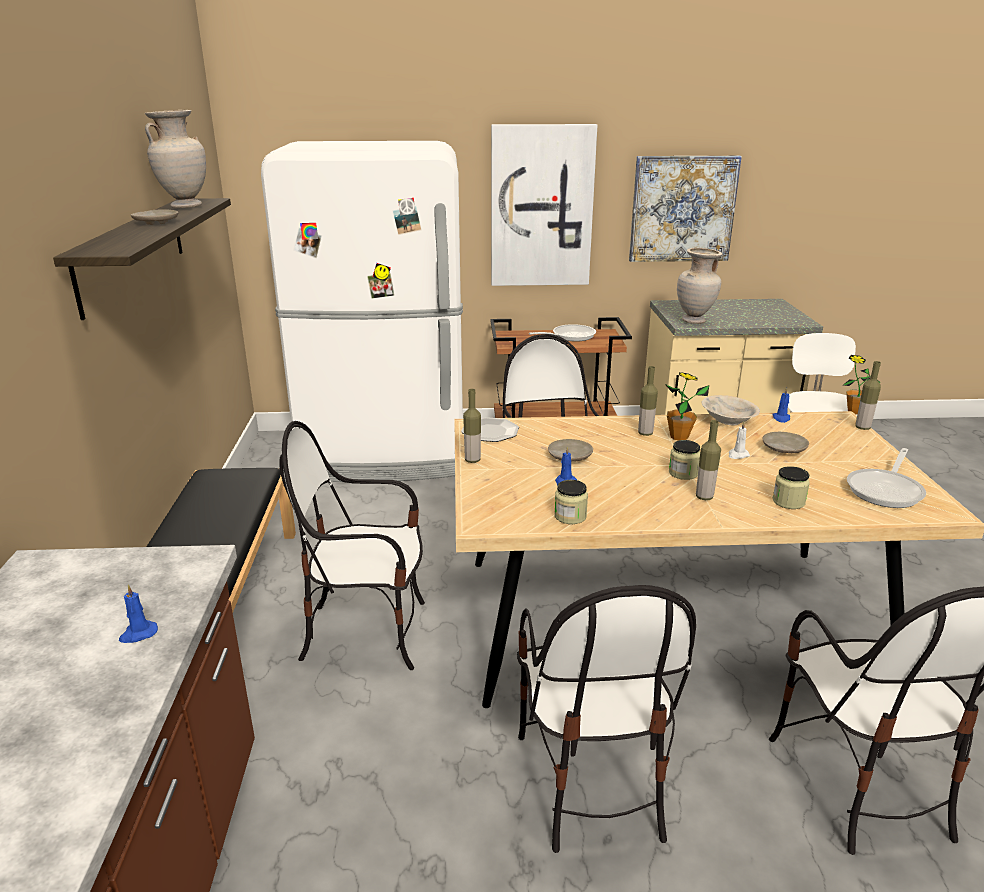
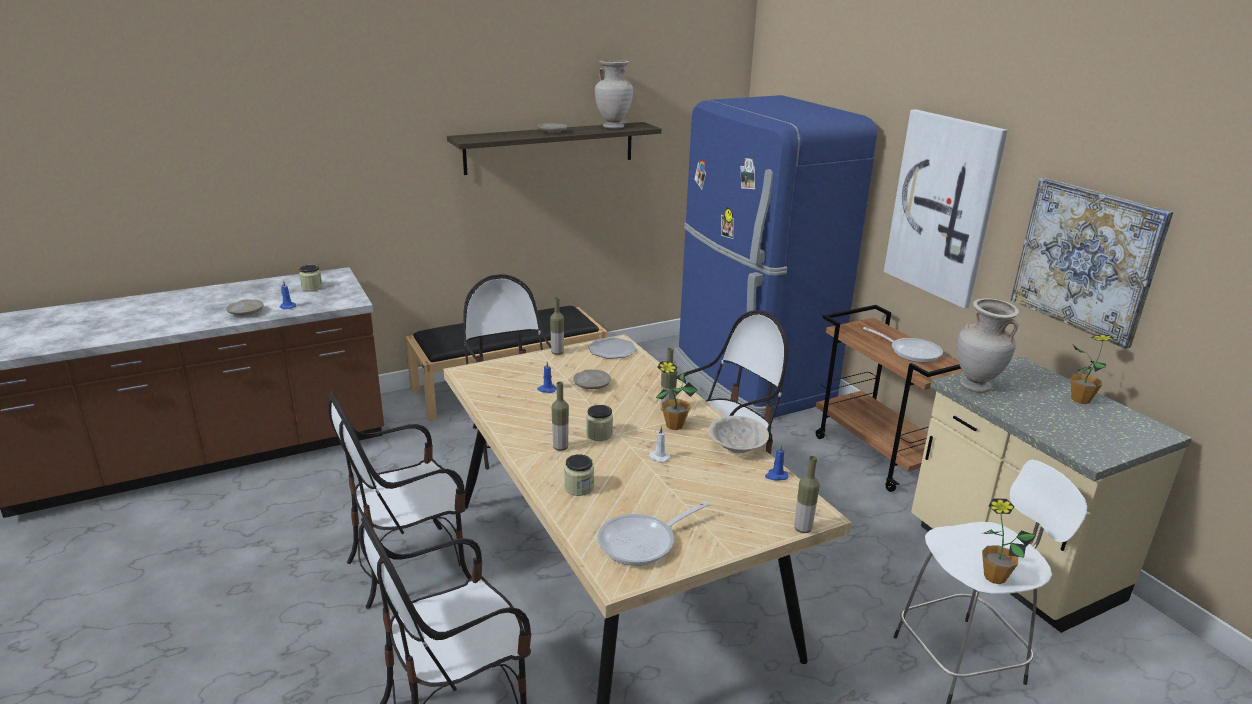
camera: 65 degrees right, 0 degrees up
white fridge [261,141,463,482] -> blue fridge [674,95,877,418]
jar [554,480,588,524] -> jar moved to [299,265,323,291]
beige plate [763,432,809,453] -> beige plate moved to [226,299,264,316]
frying pan [847,448,926,508] -> frying pan turned 45 degrees counterclockwise [597,501,709,566]
none -> potted plant [1071,335,1114,404]

